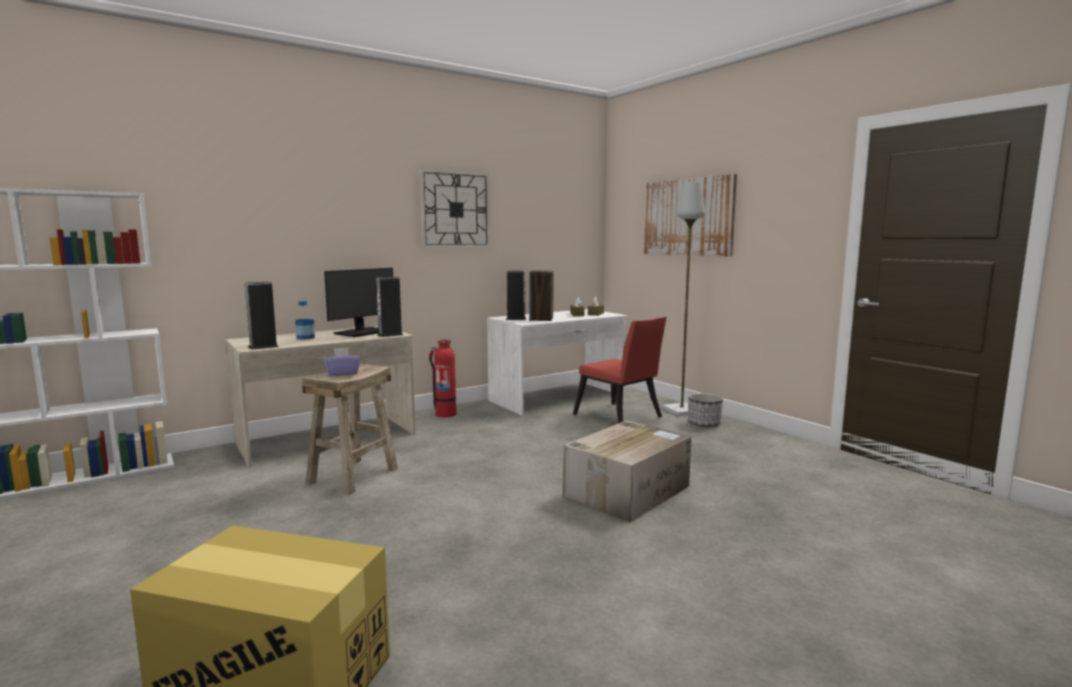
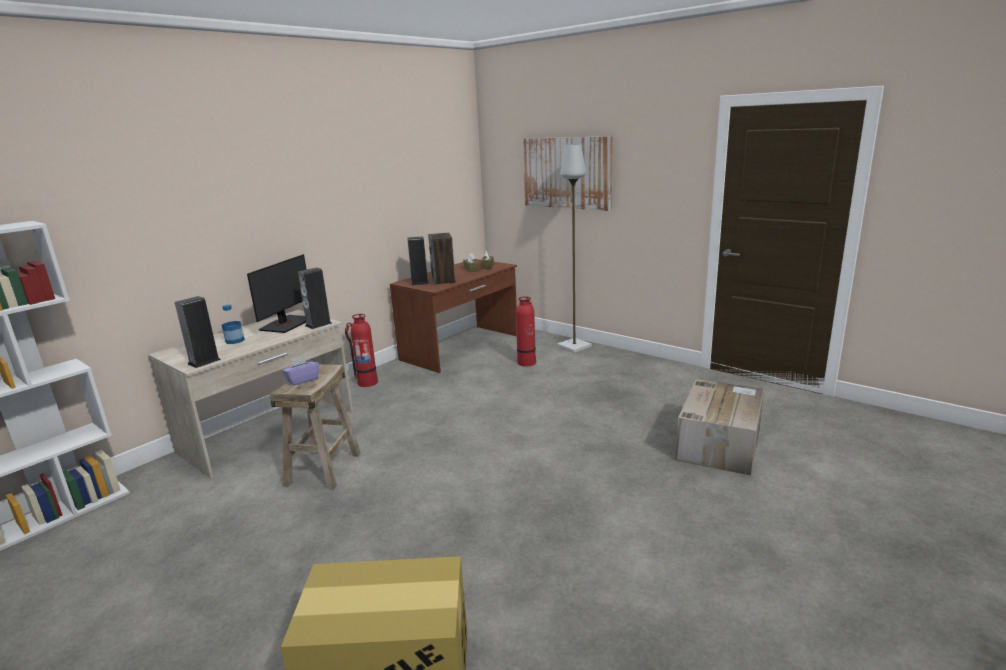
camera: 15 degrees left, 10 degrees up
wall clock [420,169,490,248] -> none
white desk [487,309,628,415] -> brown desk [390,259,517,373]
cardboard box [563,420,692,523] -> cardboard box moved to [676,379,764,476]
red chair [573,317,667,424] -> fire extinguisher [516,296,536,367]
planter [688,393,723,427] -> none

